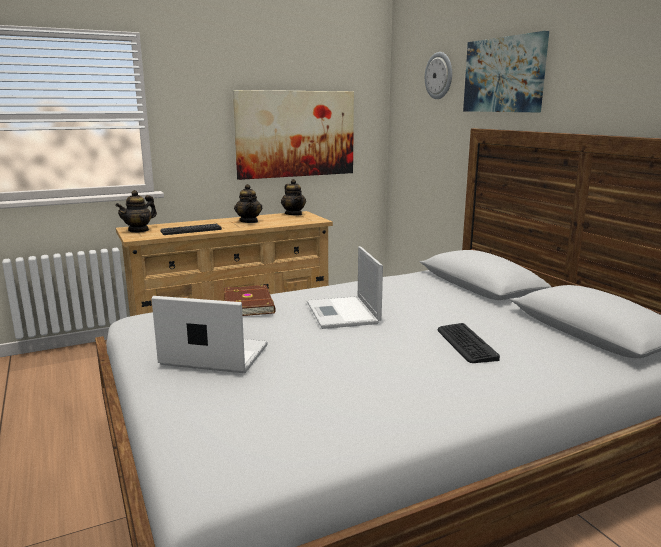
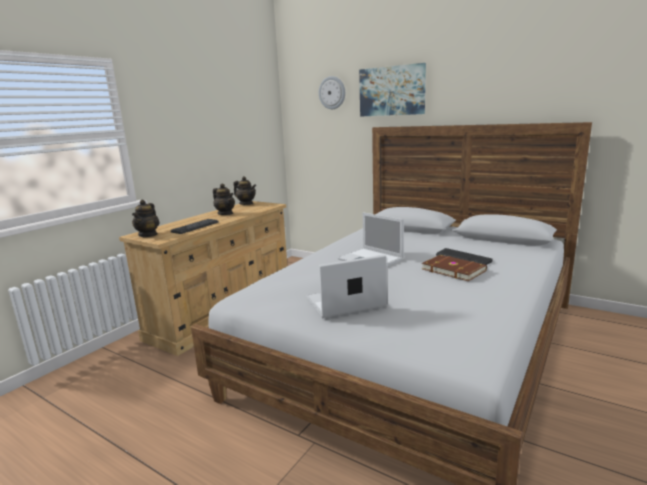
camera: 30 degrees left, 0 degrees up
brown book [224,285,276,316] -> brown book moved to [422,255,487,281]
picture [233,90,354,180] -> none

